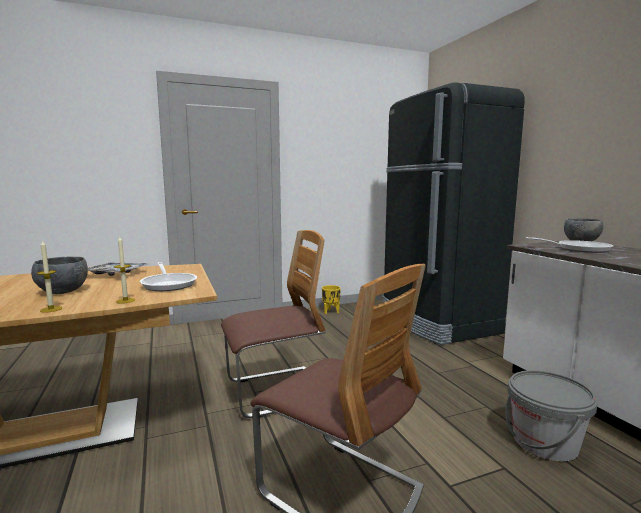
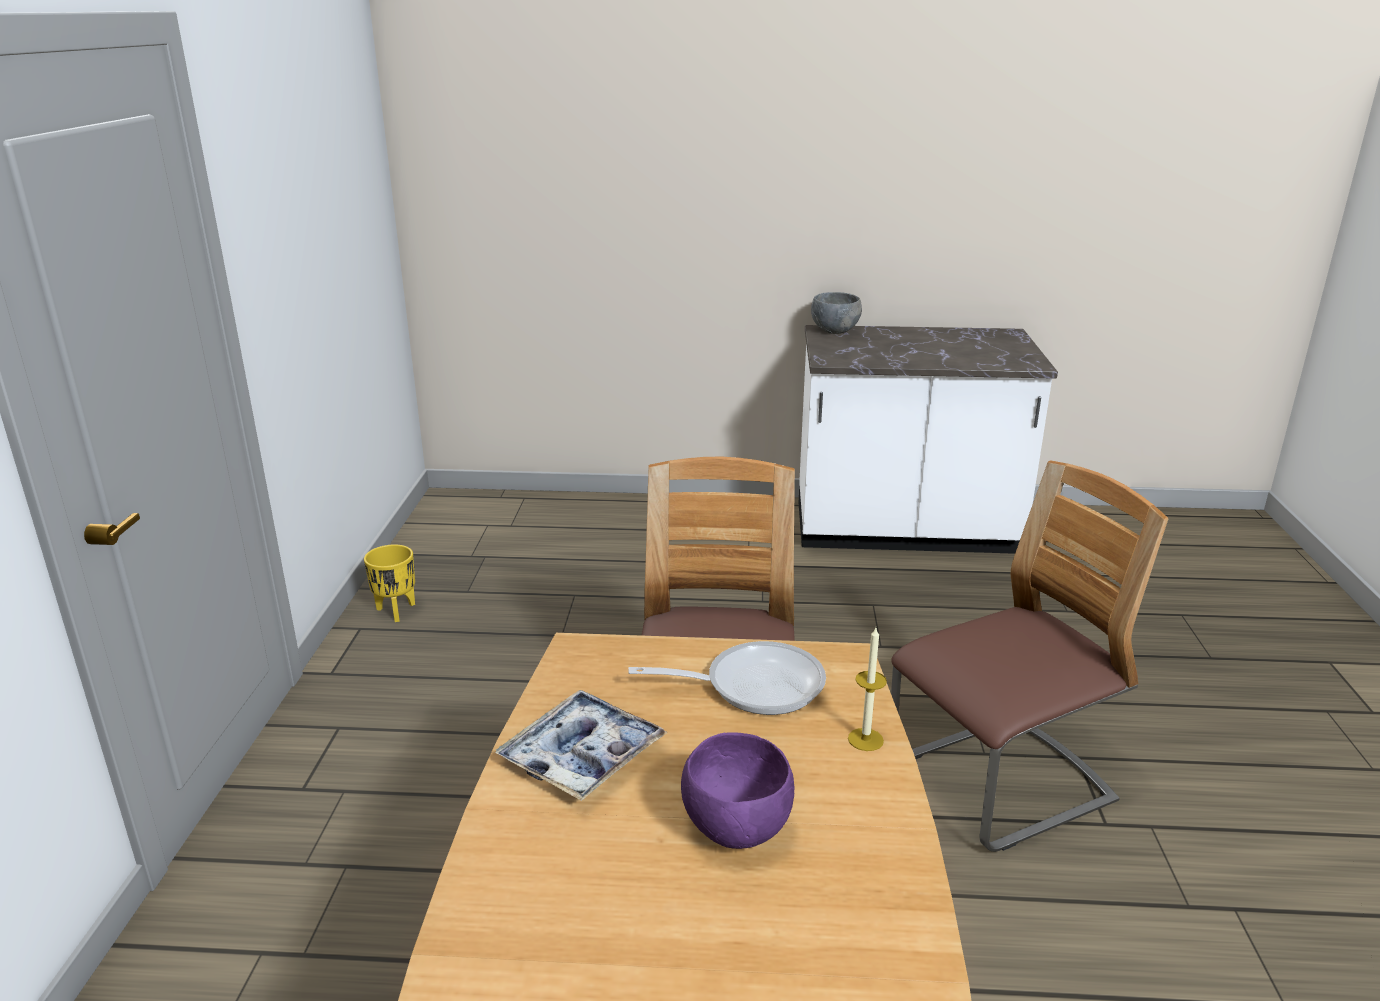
camera: 65 degrees left, 15 degrees up
grey bowl [31,257,88,294] -> purple bowl [681,732,794,849]
candle [37,240,62,313] -> none
black fridge [383,82,525,345] -> none
grey bucket [505,370,598,461] -> none
frying pan [526,237,613,253] -> none

